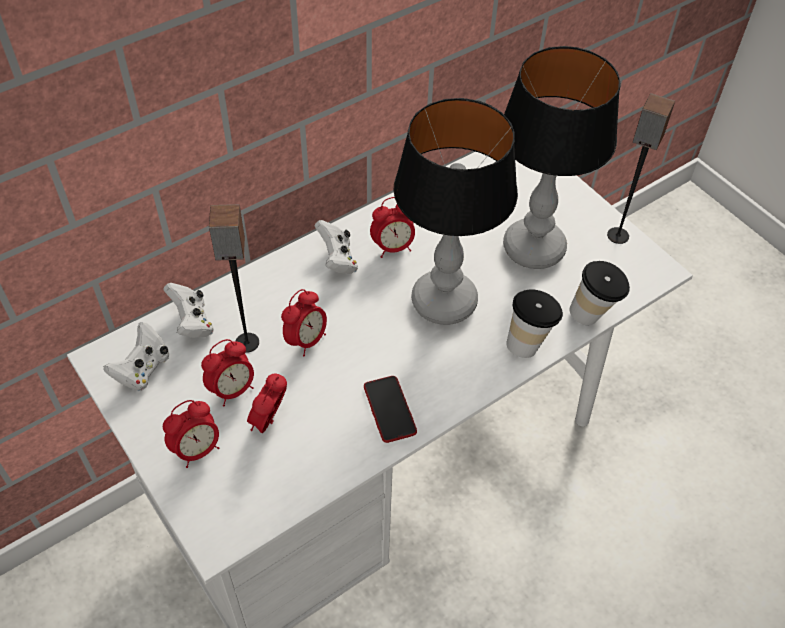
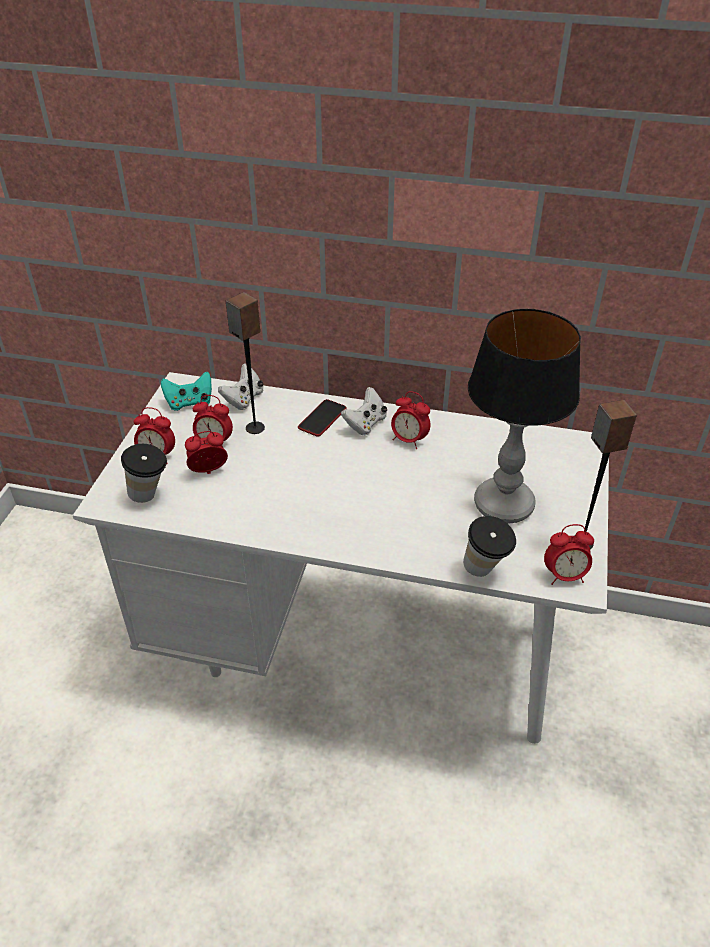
camera: 50 degrees right, 10 degrees down
white game controller [104,322,169,391] -> turquoise game controller [161,371,212,411]
alarm clock [281,289,327,356] -> alarm clock moved to [544,524,594,585]
phone [364,376,417,443] -> phone moved to [298,399,347,437]
table lamp [394,98,518,325] -> none
cup [506,289,563,358] -> cup moved to [121,444,167,503]

